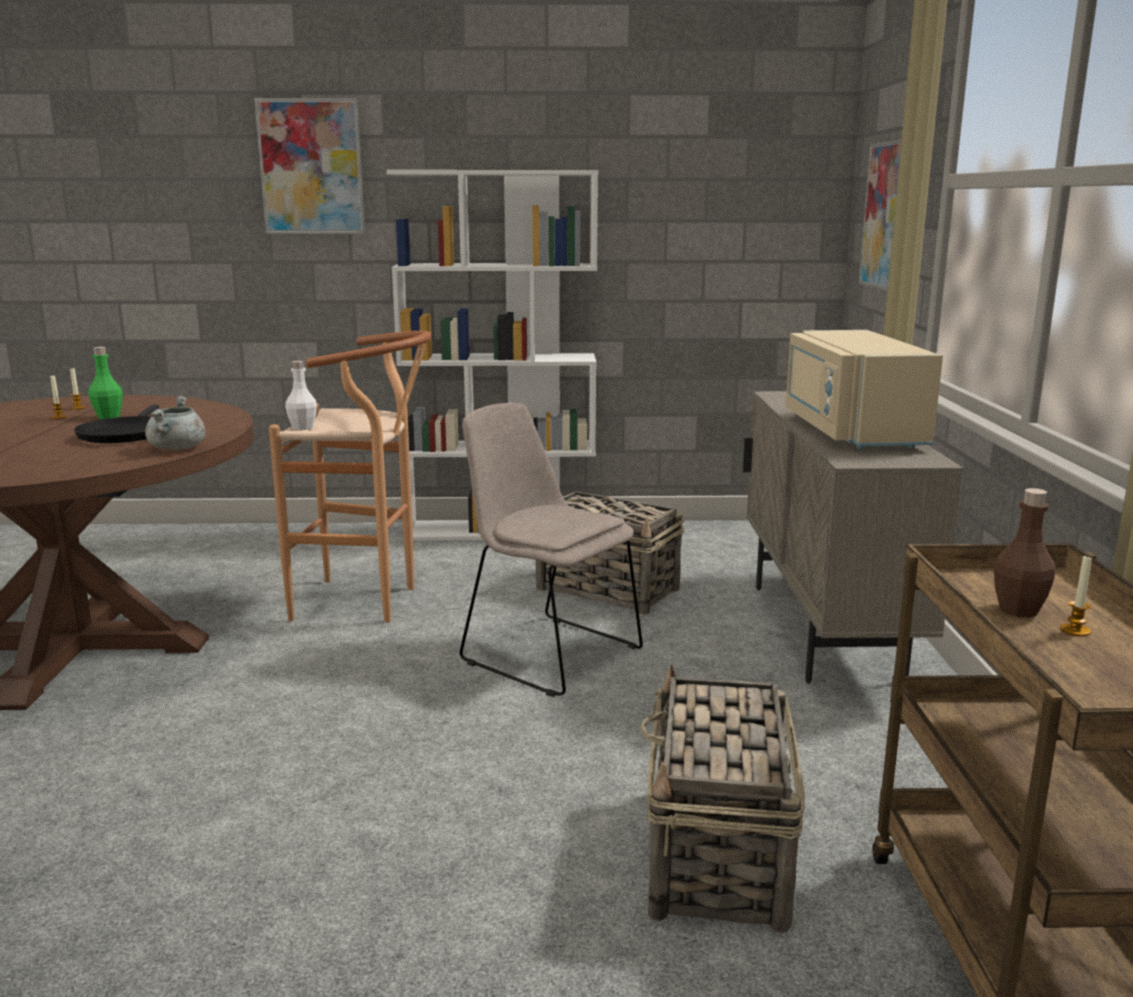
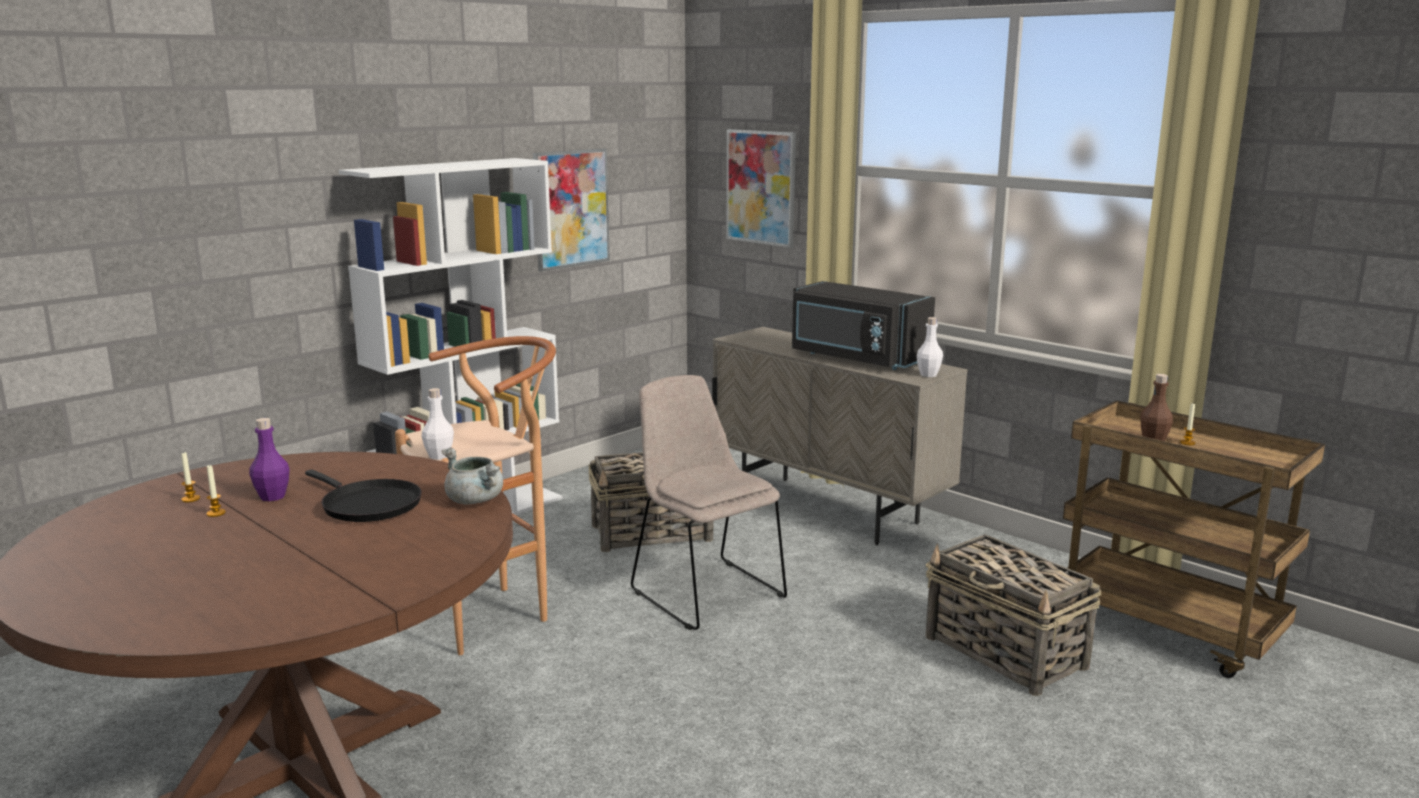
camera: 45 degrees left, 0 degrees up
green bottle [88,347,123,419] -> purple bottle [249,418,290,501]
picture [254,98,365,234] -> picture moved to [533,149,610,272]
beige chair [460,403,643,697] -> beige chair turned 60 degrees clockwise [631,375,787,630]
beige microwave [786,330,943,449] -> black microwave [792,281,935,370]
none -> white bottle [917,317,943,377]

